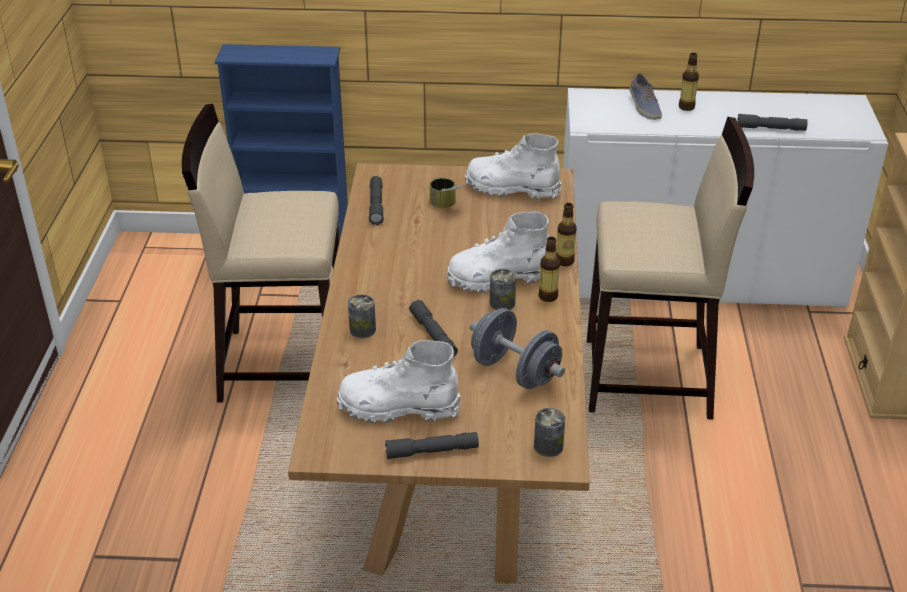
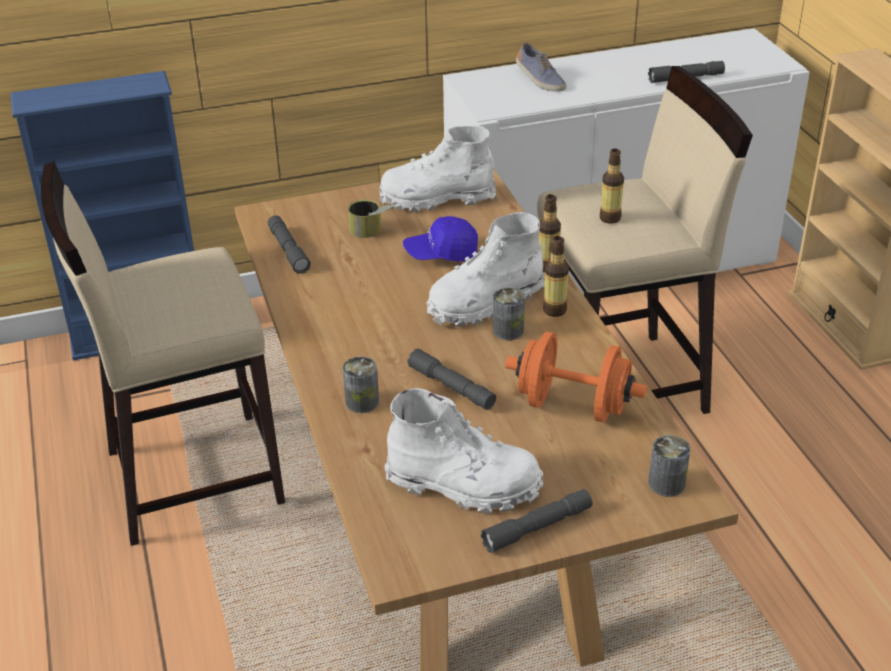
camera: 20 degrees left, 0 degrees up
white boot [337,340,460,424] -> white boot turned 150 degrees counterclockwise [385,388,543,514]
grey dumbbell [470,308,565,389] -> orange dumbbell [506,332,647,422]
bottle [679,53,699,111] -> bottle moved to [600,149,624,224]
none -> blue cap [403,216,478,262]

